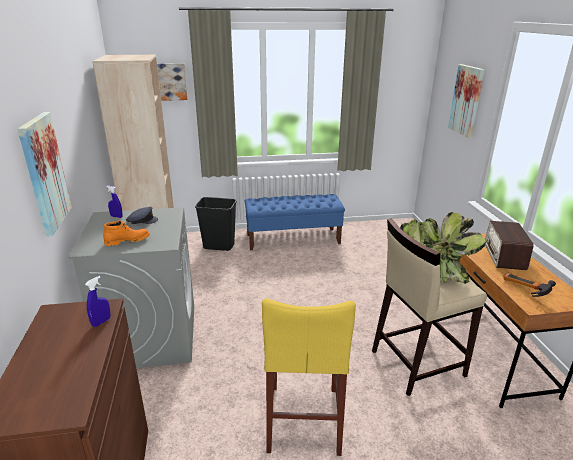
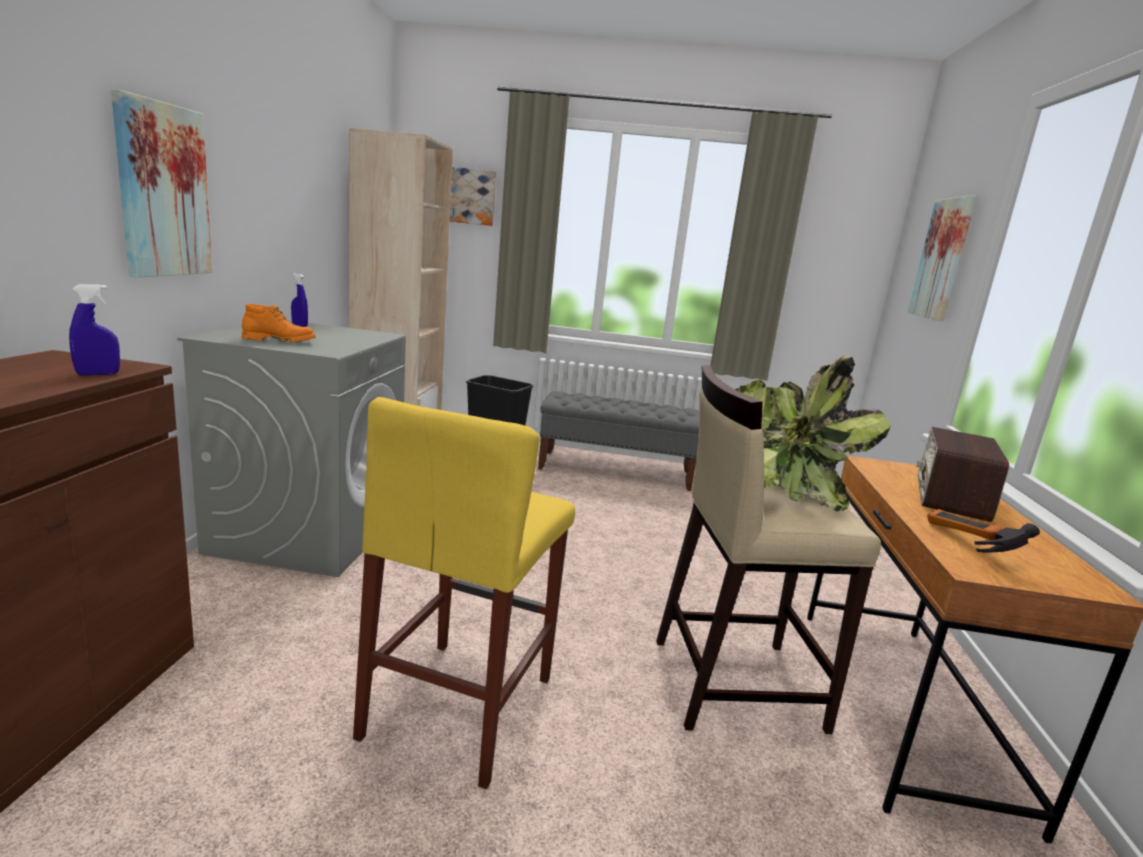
camera: 15 degrees right, 10 degrees down
grey cap [126,207,158,224] -> none
blue bench [244,194,345,250] -> grey bench [538,391,700,491]

